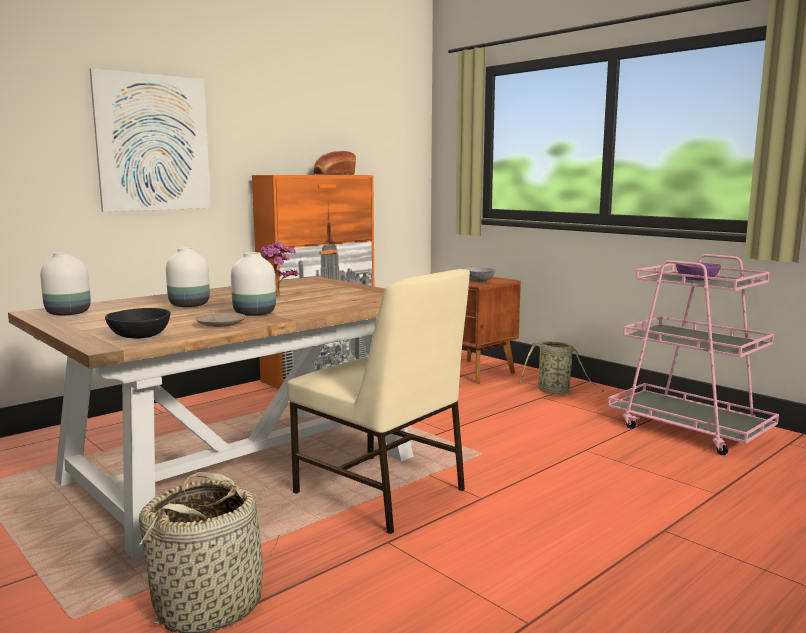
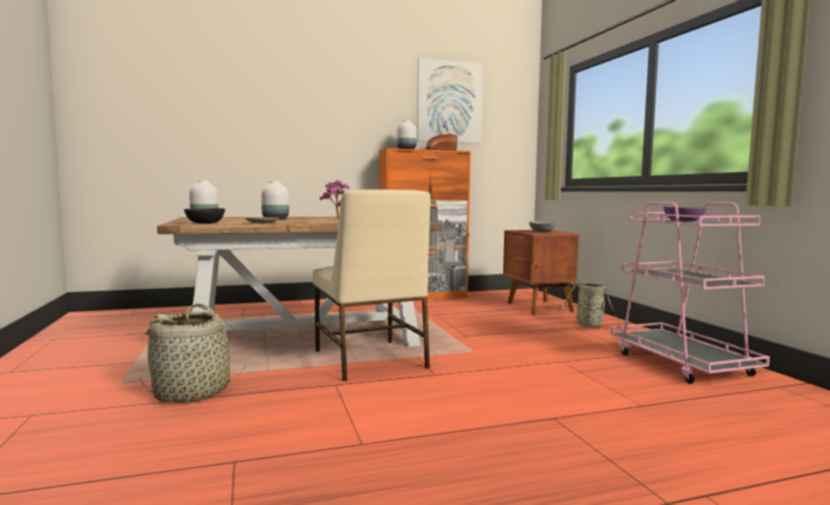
camera: 25 degrees right, 5 degrees down
picture [90,68,211,212] -> picture moved to [417,58,483,144]
white vase [231,252,276,316] -> white vase moved to [397,120,417,149]

